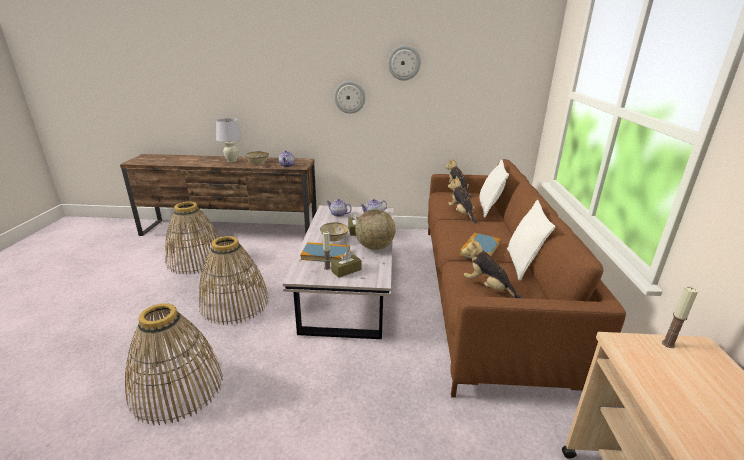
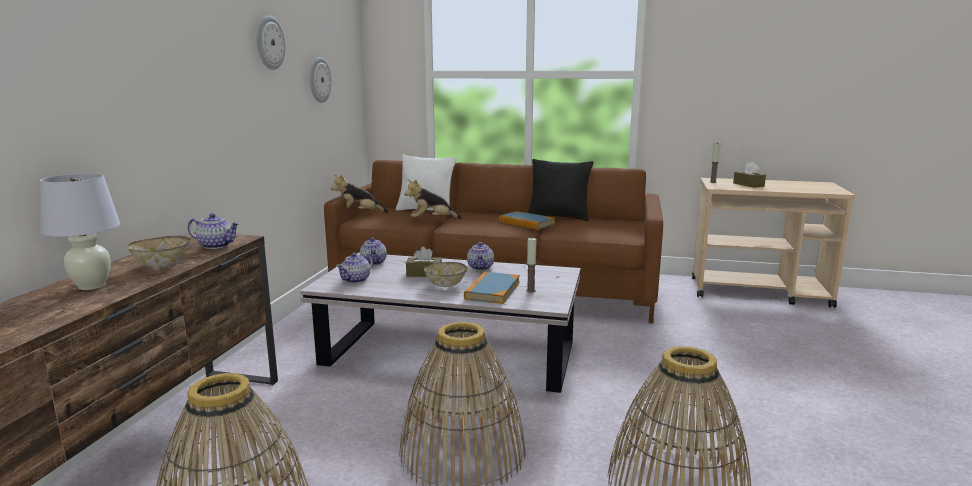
camera: 80 degrees left, 10 degrees down
brown tissue box [331,251,361,278] -> brown tissue box moved to [733,162,766,188]
wall clock [334,81,365,114] -> wall clock moved to [310,57,332,103]
globe [355,209,396,250] -> teapot [467,242,494,270]
plush toy [461,236,522,298] -> none
white pillow [507,200,555,281] -> black pillow [528,159,593,221]

